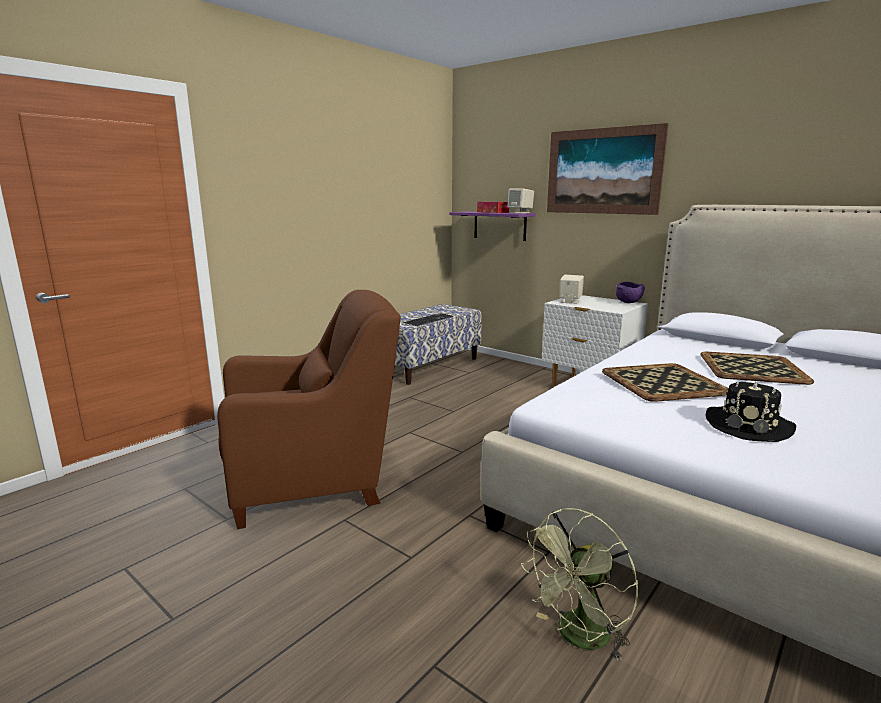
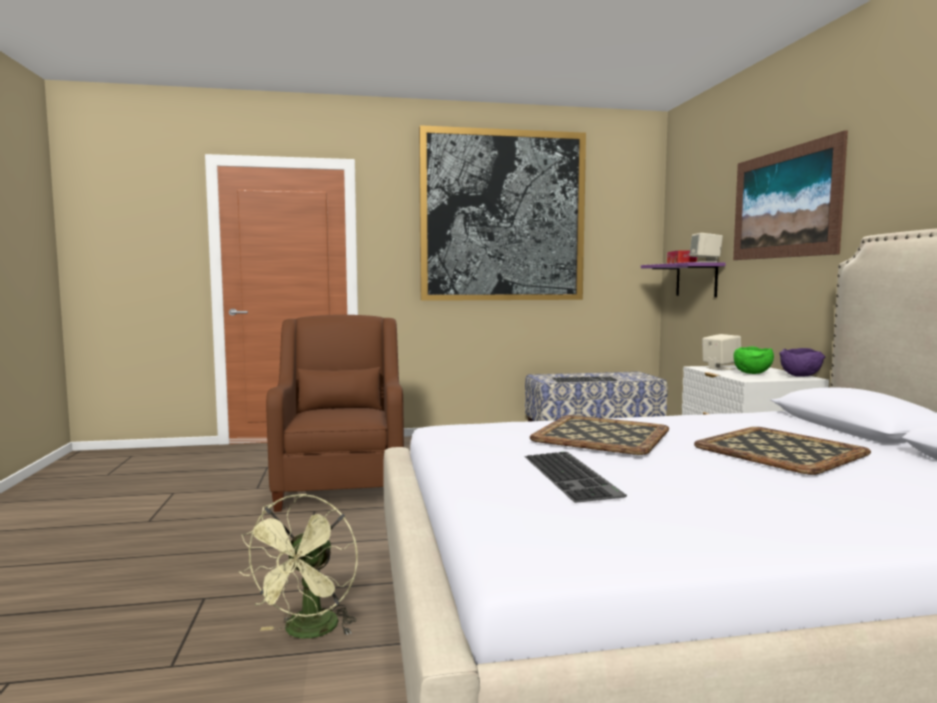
camera: 40 degrees right, 10 degrees down
brown armchair [217,290,401,529] -> brown armchair turned 120 degrees counterclockwise [266,315,404,512]
green fan [521,508,638,661] -> green fan turned 75 degrees counterclockwise [238,494,358,638]
black hat [705,381,796,442] -> keyboard [524,452,627,503]
none -> picture [419,125,586,301]
none -> green bowl [734,346,774,374]

